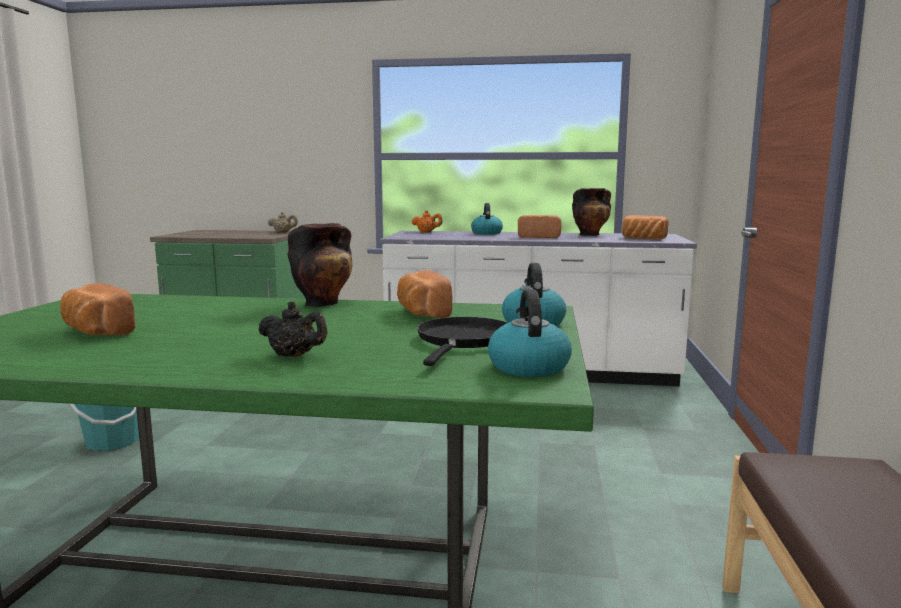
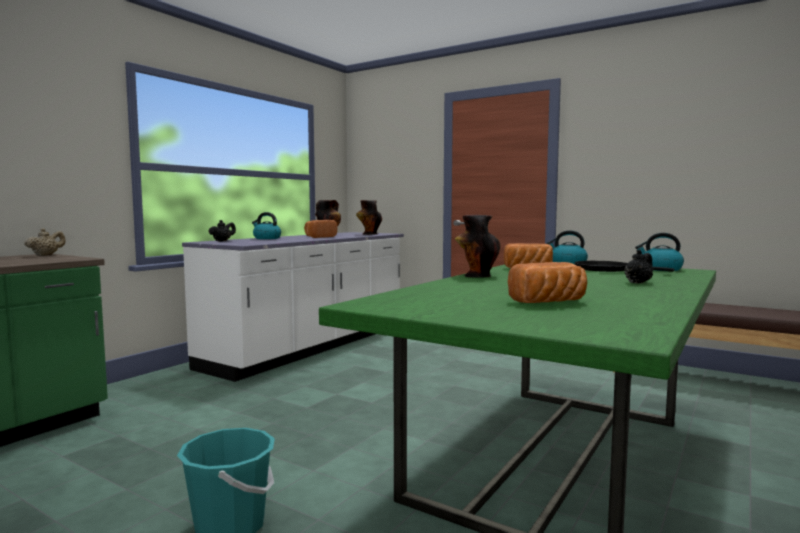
camera: 65 degrees left, 5 degrees down
orange teapot [412,210,443,233] -> black teapot [209,220,236,242]
bread [622,215,669,239] -> vase [356,200,382,235]

